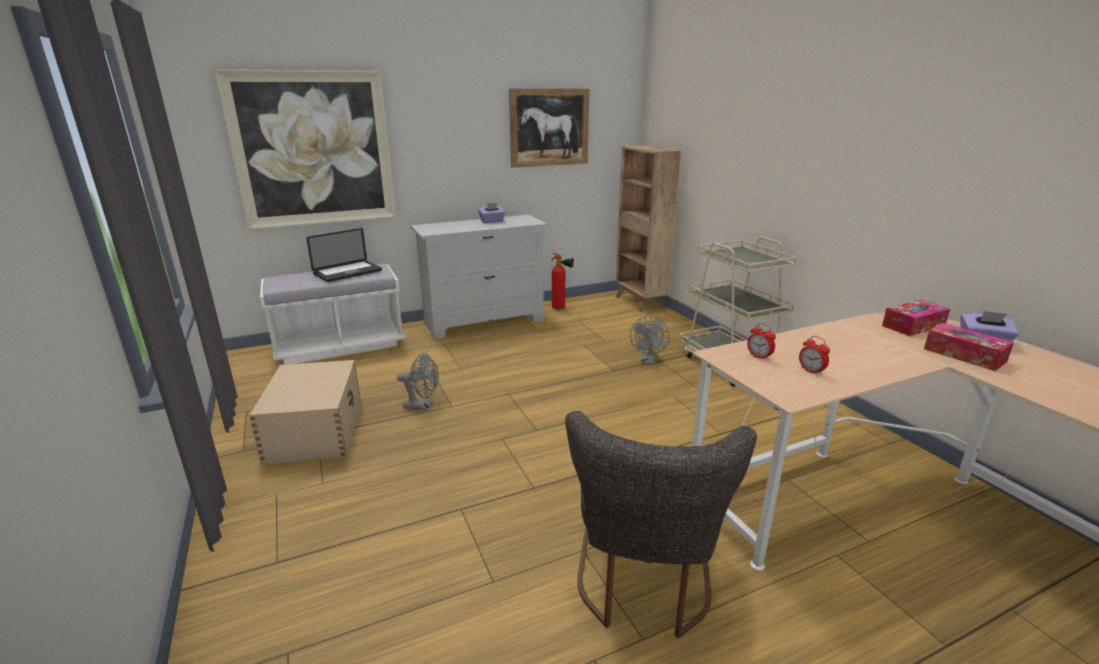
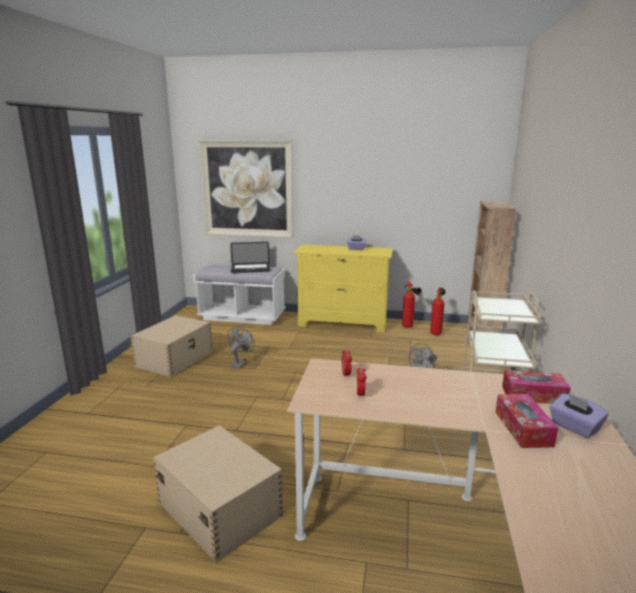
camera: 35 degrees right, 5 degrees down
grey fan [397,353,439,410] -> grey fan turned 120 degrees counterclockwise [227,327,255,369]
white dresser [411,215,547,339] -> yellow dresser [294,244,393,333]
picture [509,88,590,168] -> none
grey chair [565,411,757,638] -> beige storage box [153,425,283,563]
none -> fire extinguisher [430,288,446,335]

